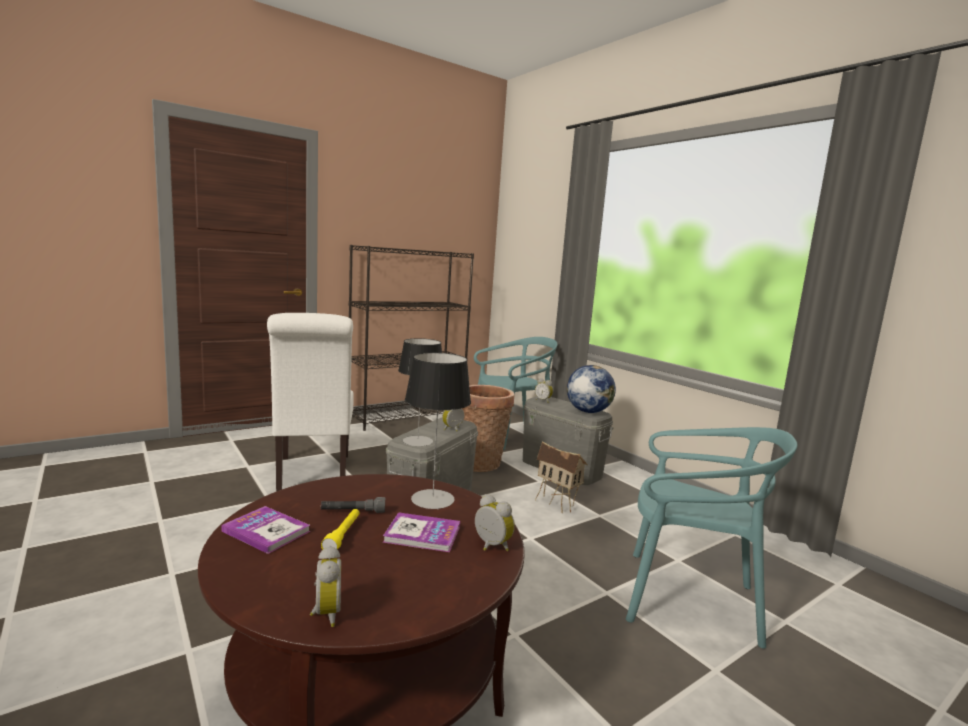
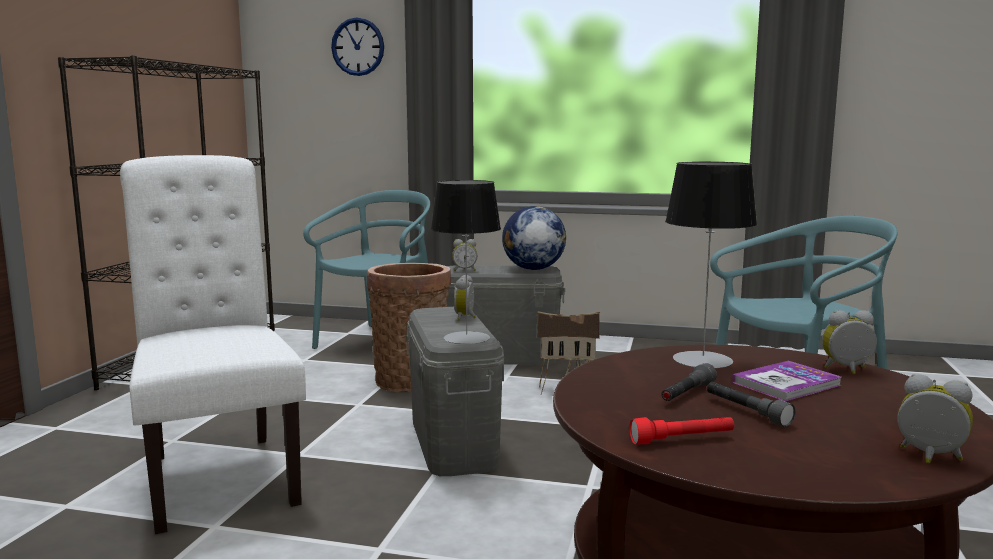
camera: 40 degrees left, 0 degrees up
book [221,506,310,554] -> red flashlight [629,417,734,445]
white chair [267,313,354,492] -> white chair turned 150 degrees counterclockwise [120,155,306,534]
yellow flashlight [321,509,359,550] -> grey flashlight [707,382,795,427]
none -> wall clock [331,18,384,76]

